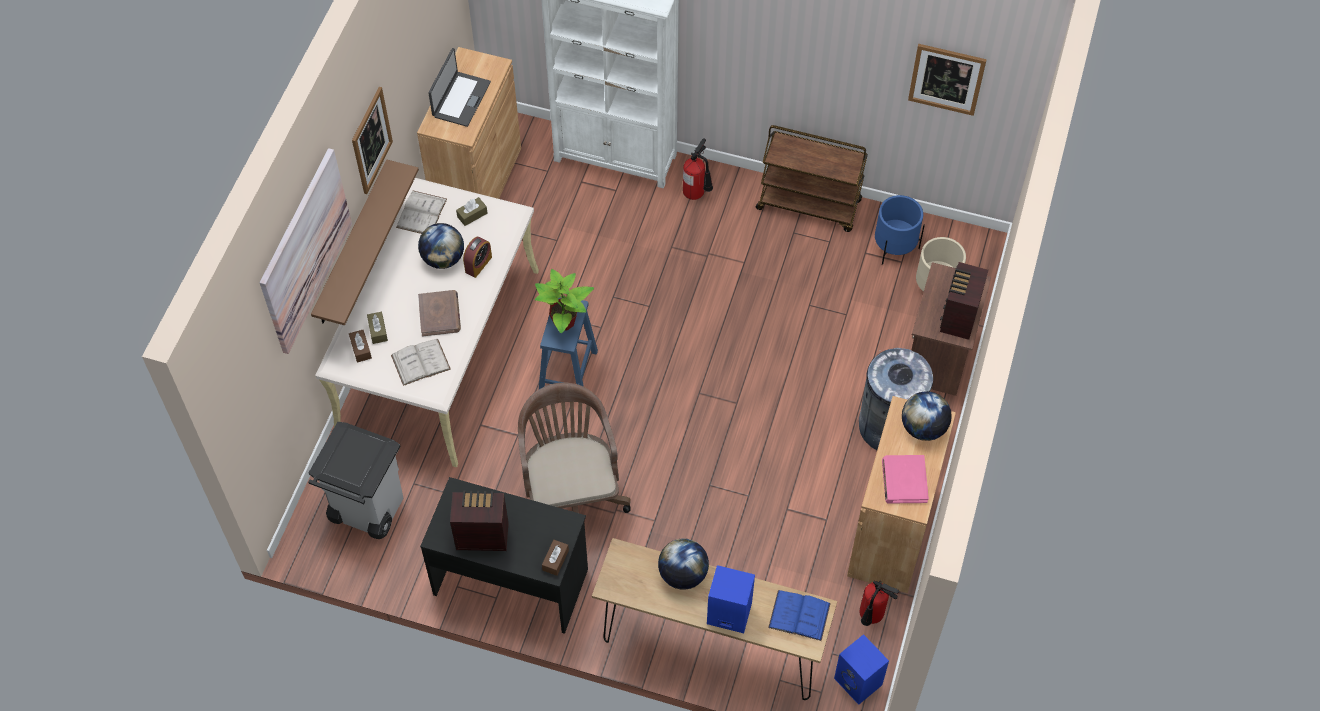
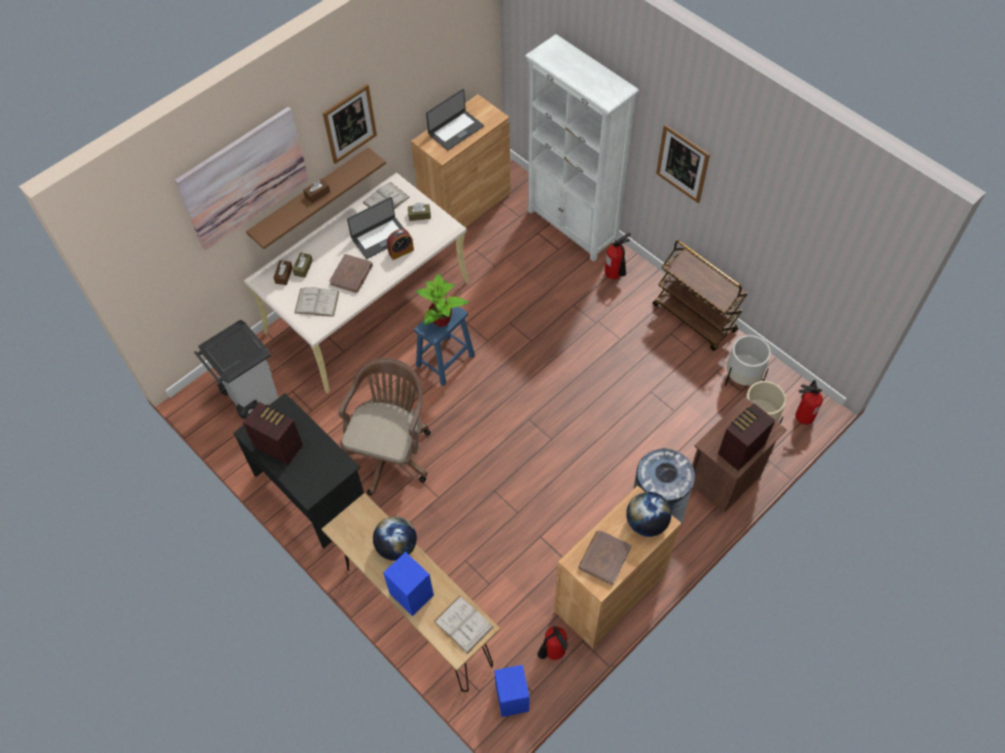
camera: 30 degrees right, 0 degrees up
globe [418,223,464,269] -> laptop [347,197,404,259]
brown tissue box [542,540,569,576] -> brown tissue box moved to [303,179,330,203]
blue book [768,590,831,641] -> white book [434,596,494,654]
blue planter [875,195,925,265] -> white planter [725,335,771,386]
pink book [882,455,929,504] -> brown book [578,530,632,585]
picture [908,44,987,116] -> picture moved to [656,124,710,203]
none -> fire extinguisher [795,380,823,425]

